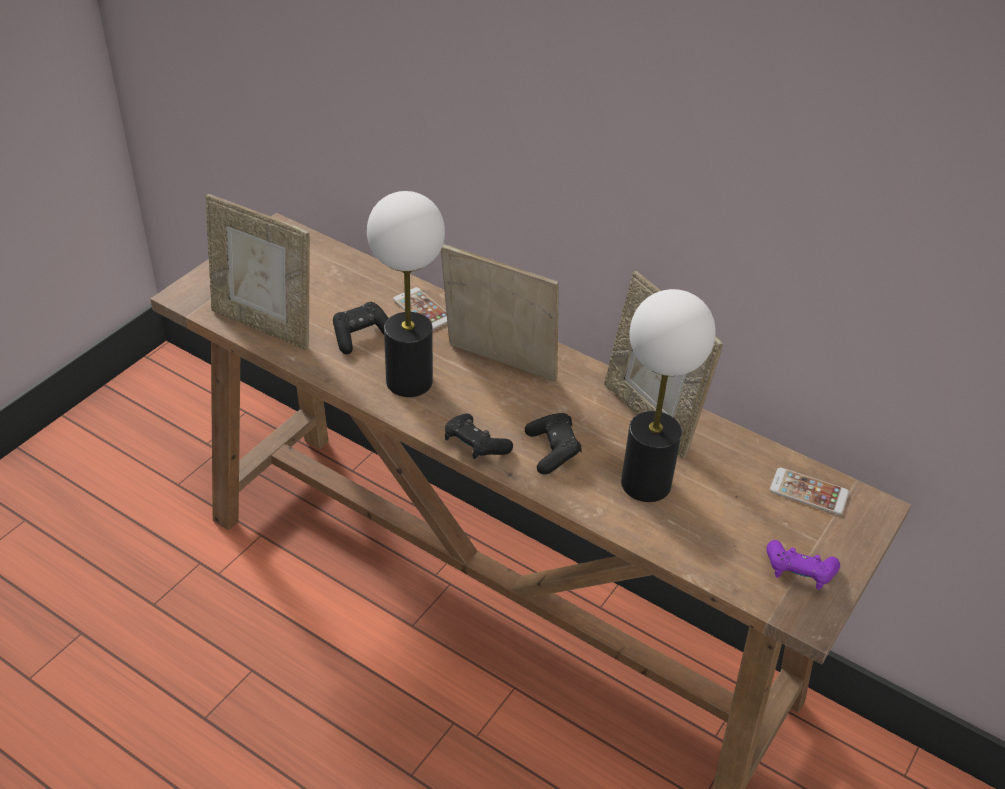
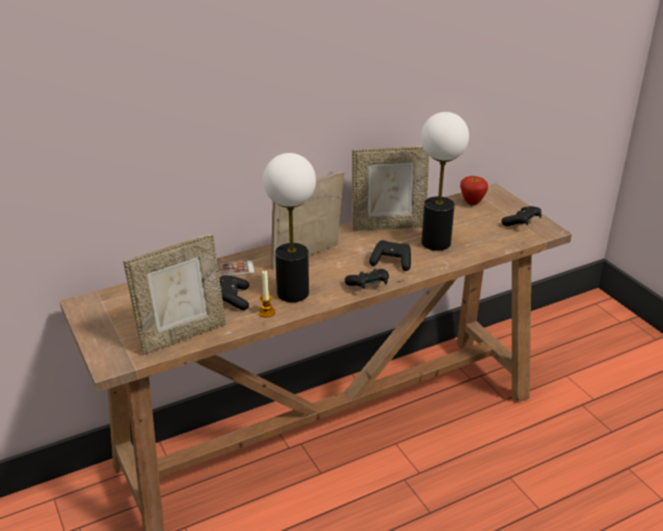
camera: 60 degrees left, 10 degrees down
purple game controller [766,540,840,590] -> black game controller [502,206,541,226]
phone [770,467,849,515] -> apple [460,176,488,205]
none -> candle [258,270,275,317]

